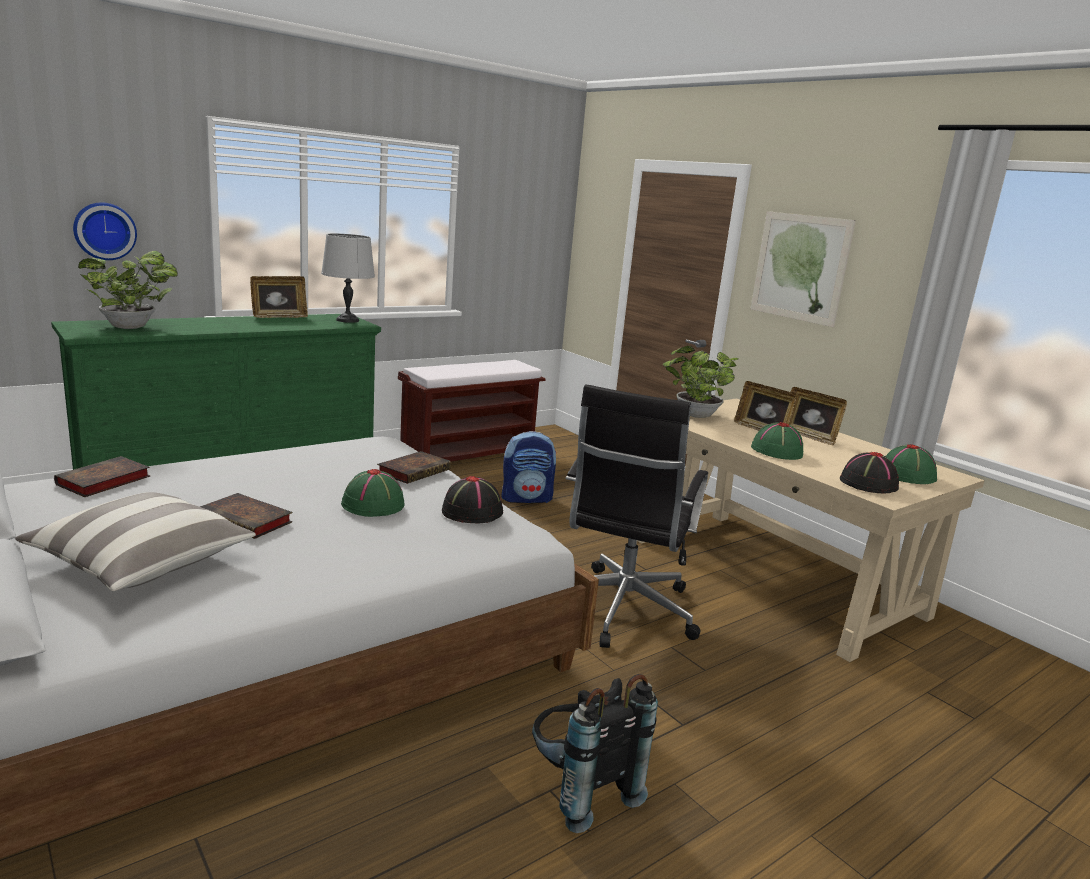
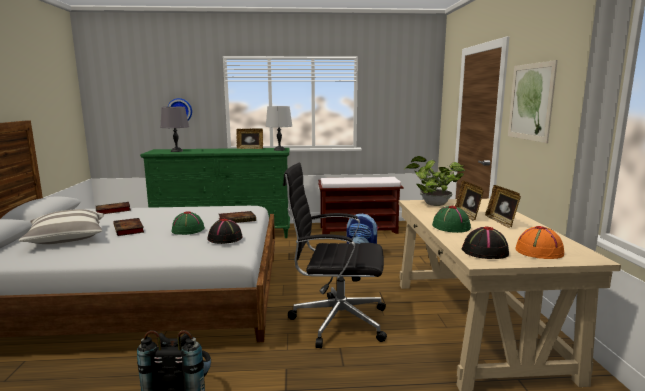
camera: 35 degrees right, 5 degrees down
potted plant [78,251,178,329] -> grey table lamp [160,107,189,152]
black office chair [566,384,708,648] -> black office chair turned 45 degrees clockwise [283,163,387,348]
green hat [885,444,937,484] -> orange hat [515,226,564,259]

